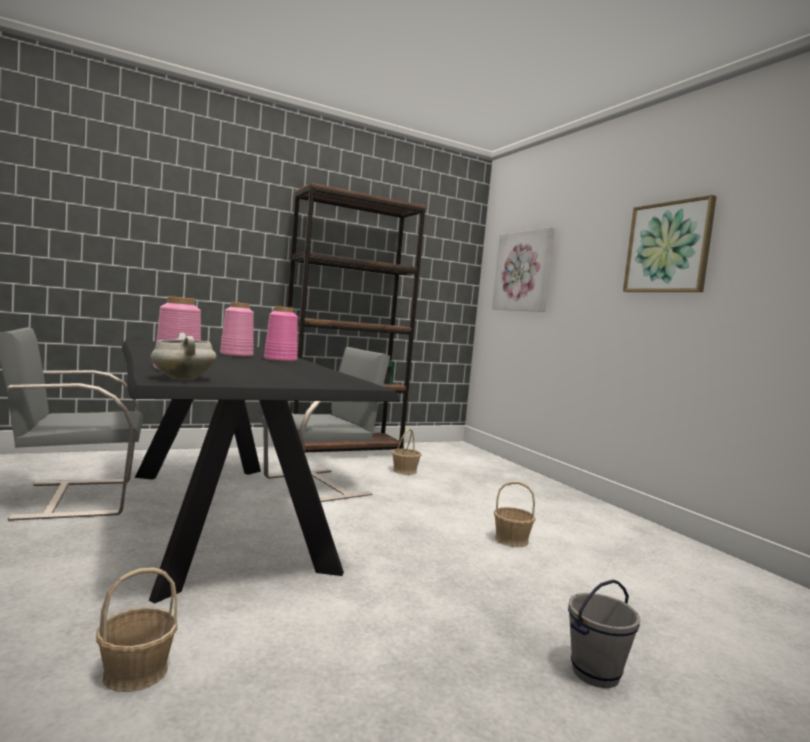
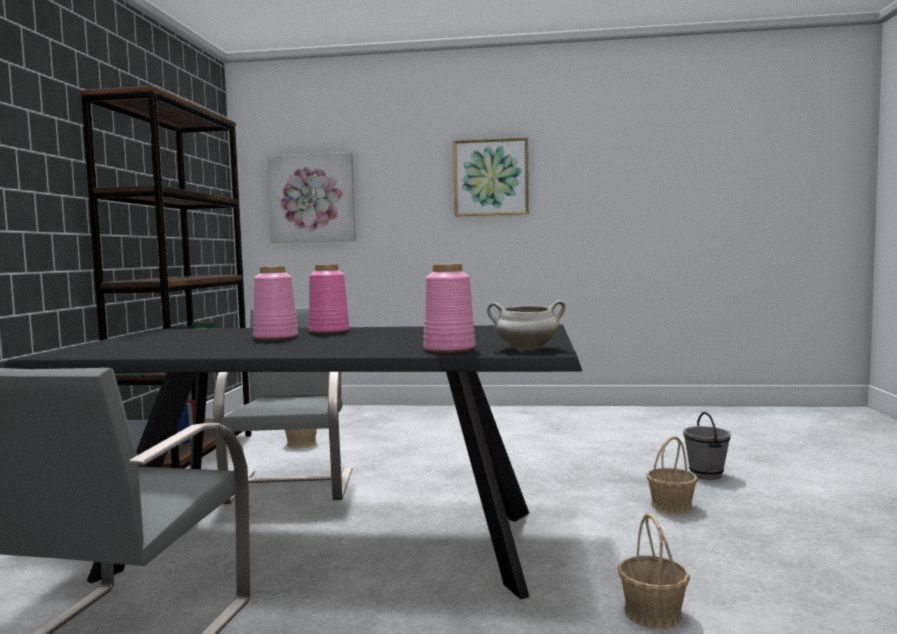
camera: 55 degrees left, 0 degrees up
basket [494,481,536,547] -> basket moved to [646,436,698,514]

